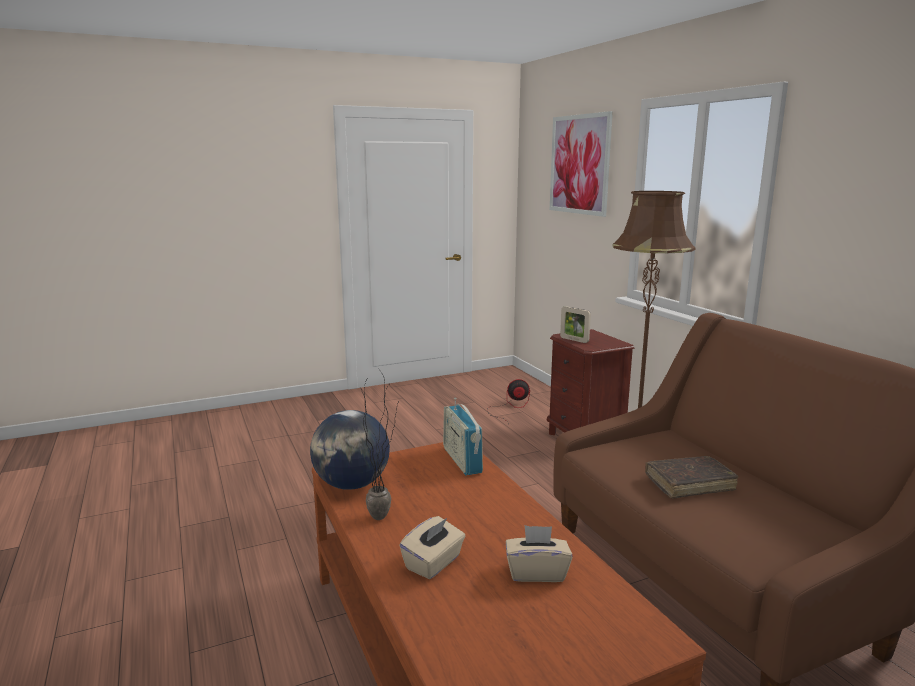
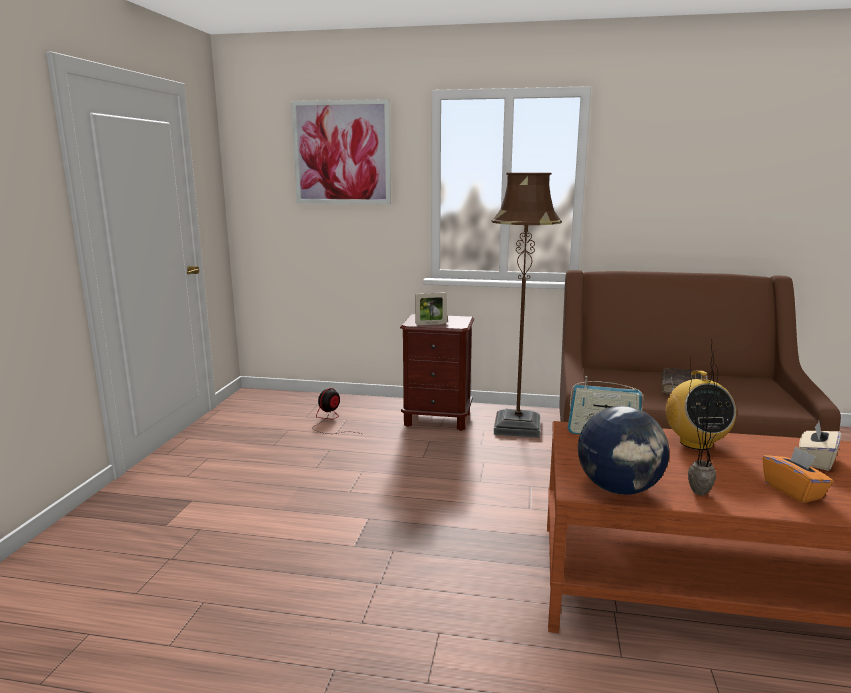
camera: 55 degrees left, 0 degrees up
beige tissue box [399,516,465,579] -> orange tissue box [763,446,834,503]
none -> radio [666,371,736,450]

